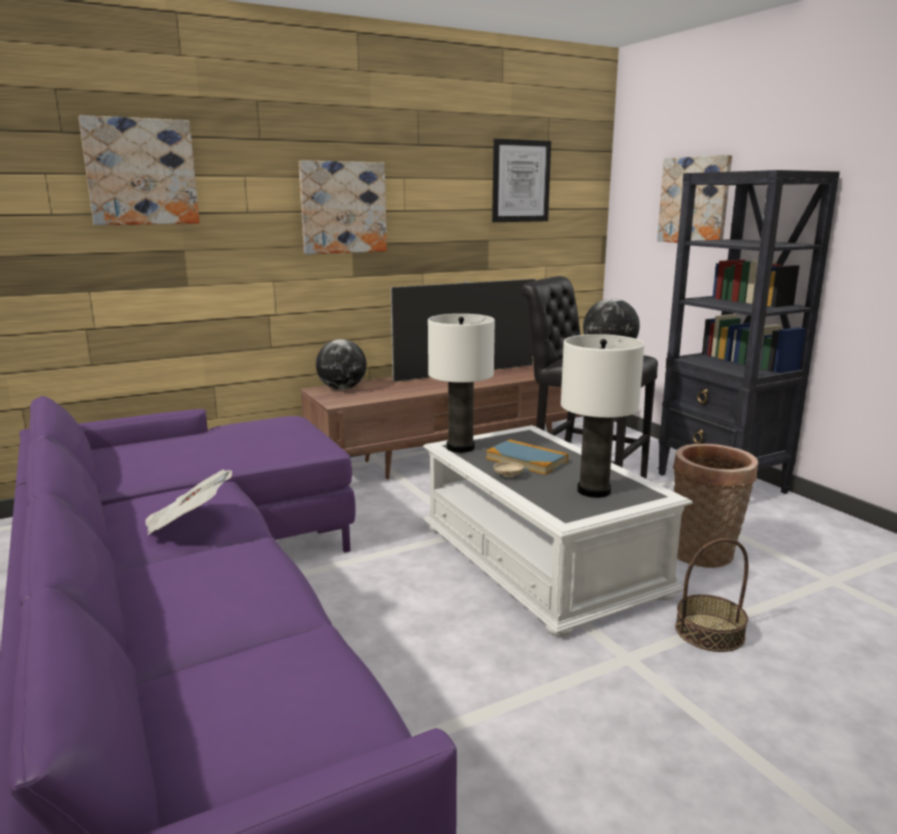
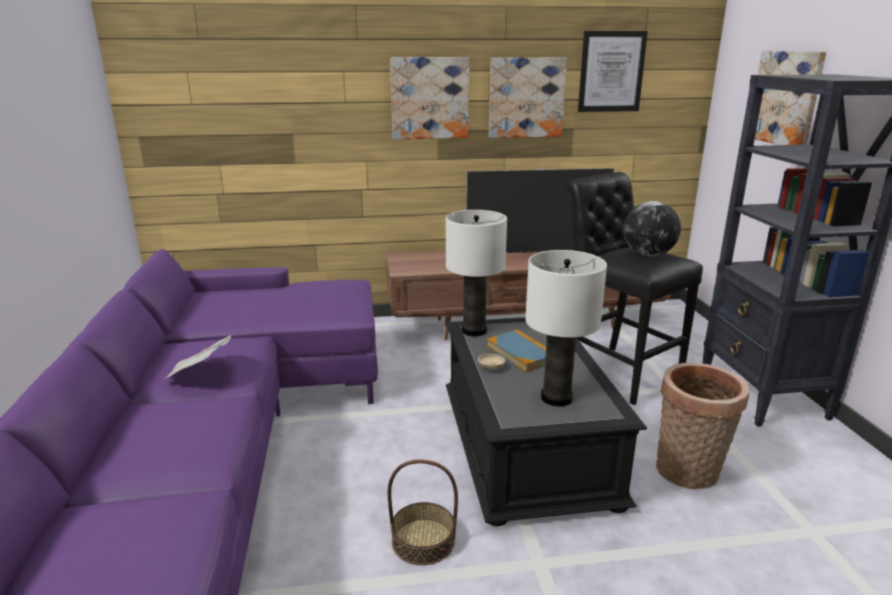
camera: 20 degrees right, 5 degrees up
picture [78,115,200,225] -> picture moved to [489,57,567,138]
globe [316,339,367,390] -> none
white coffee table [423,425,693,636] -> black coffee table [446,317,647,526]
basket [675,538,748,652] -> basket moved to [388,459,458,565]

